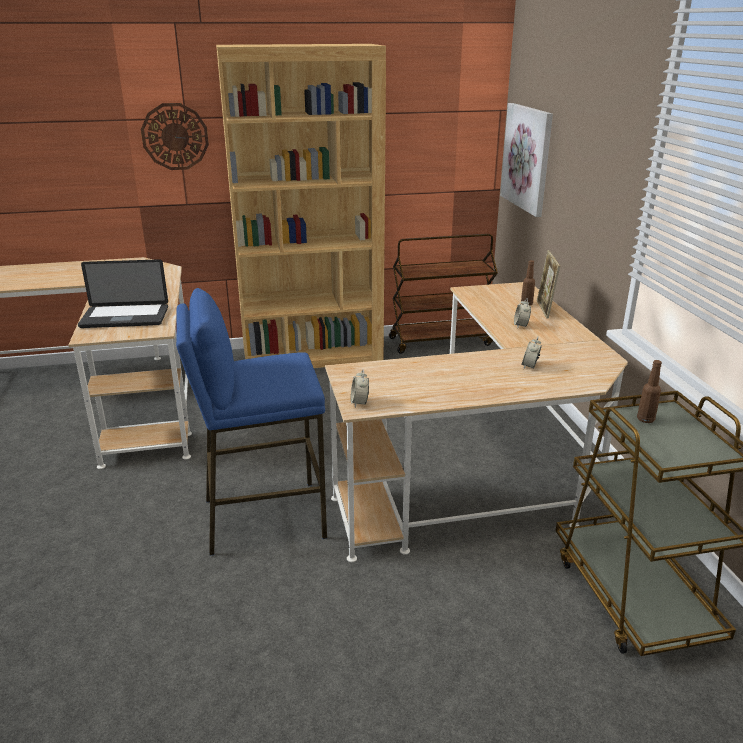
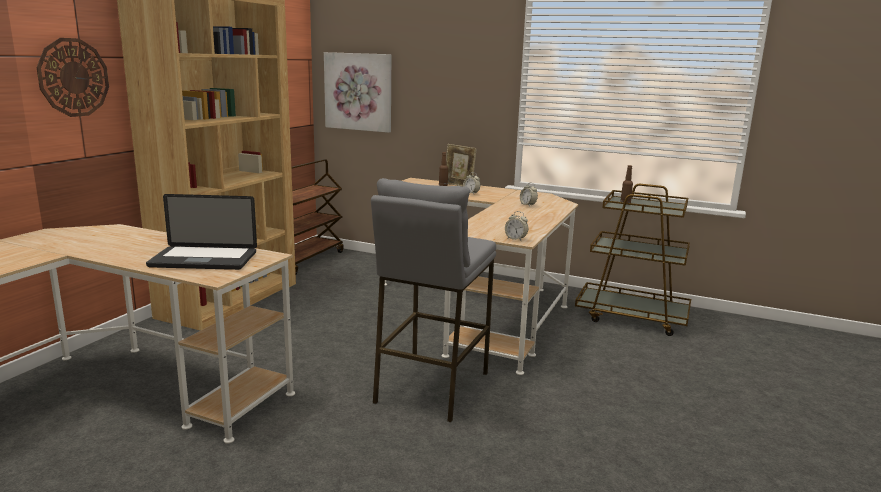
camera: 55 degrees left, 10 degrees down
laptop [78,259,168,328] -> laptop turned 60 degrees clockwise [146,194,257,270]
blue stool [176,288,327,556] -> grey stool [371,178,496,423]

